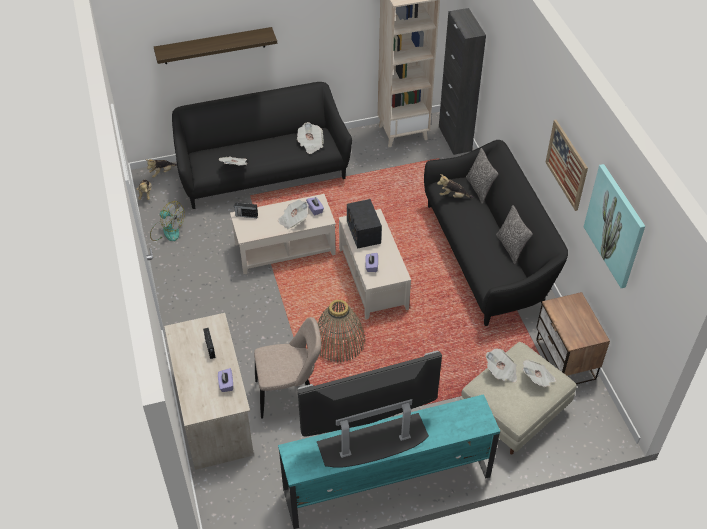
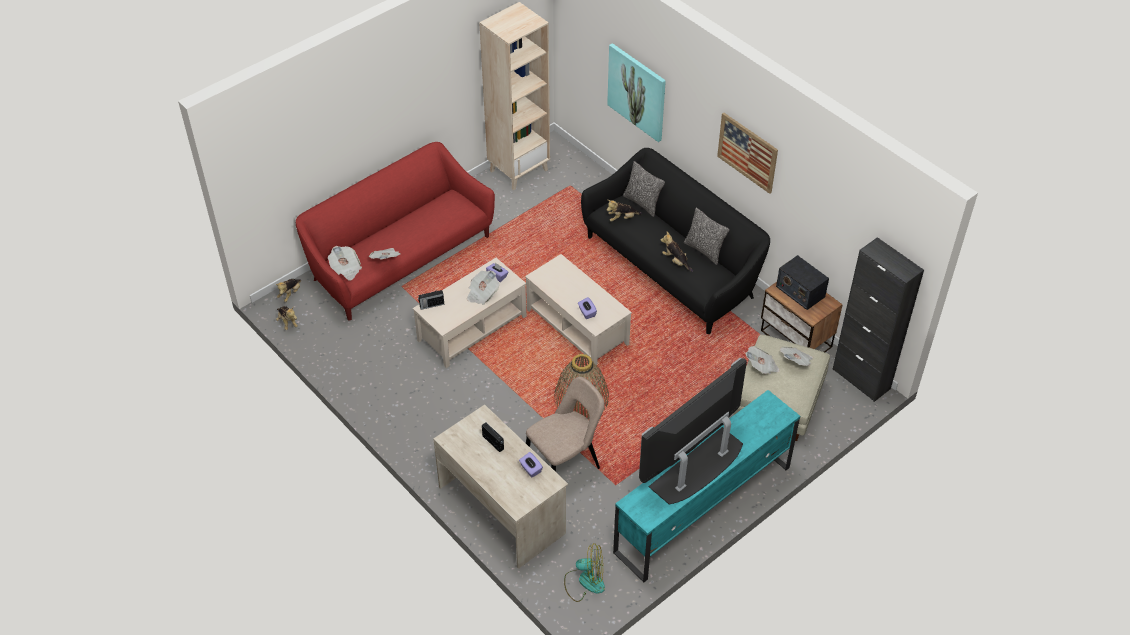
camera: 25 degrees left, 0 degrees up
fan [150,201,185,241] -> fan moved to [564,543,605,602]
shelf [154,27,277,64] -> none
black sofa [172,82,352,209] -> red sofa [296,142,495,321]
newspaper [297,122,324,154] -> newspaper moved to [328,246,362,281]
radio [347,199,382,249] -> radio moved to [776,255,829,310]
black cabinet [439,8,486,155] -> black cabinet moved to [832,237,924,402]
picture [584,164,645,288] -> picture moved to [607,43,666,142]
none -> plush toy [660,231,693,272]

